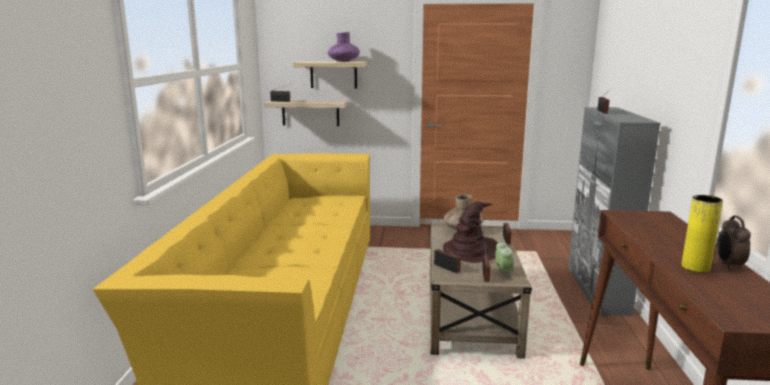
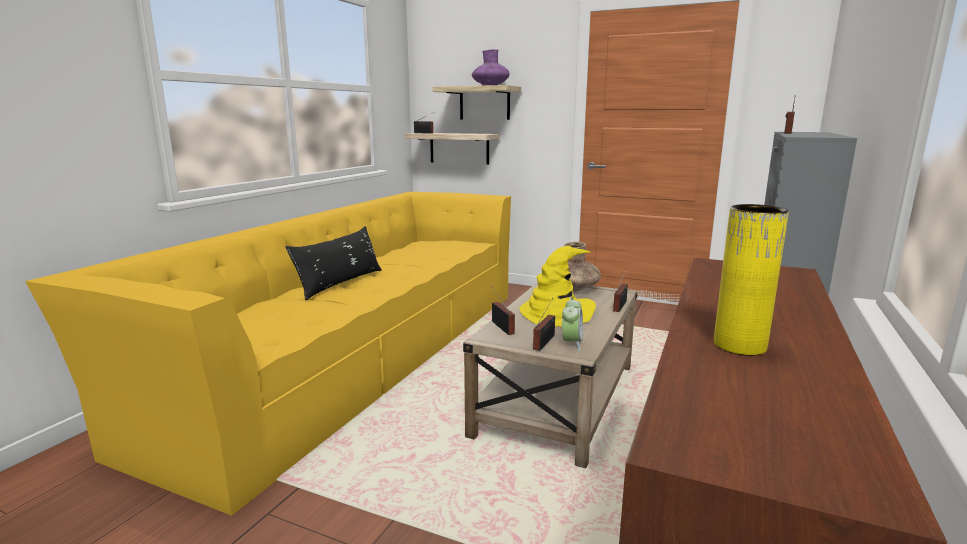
camera: 20 degrees right, 0 degrees up
brown hat [443,201,498,263] -> yellow hat [520,246,596,327]
alarm clock [716,215,751,270] -> none
none -> black pillow [286,226,381,300]

